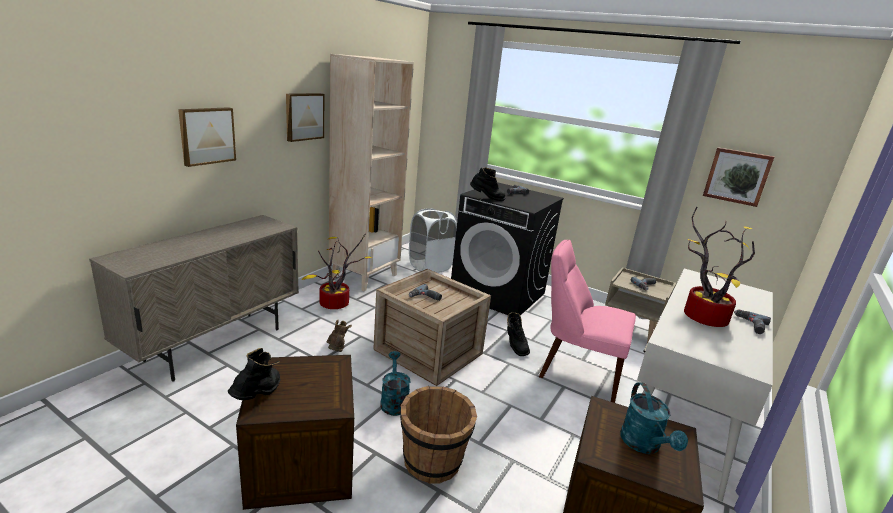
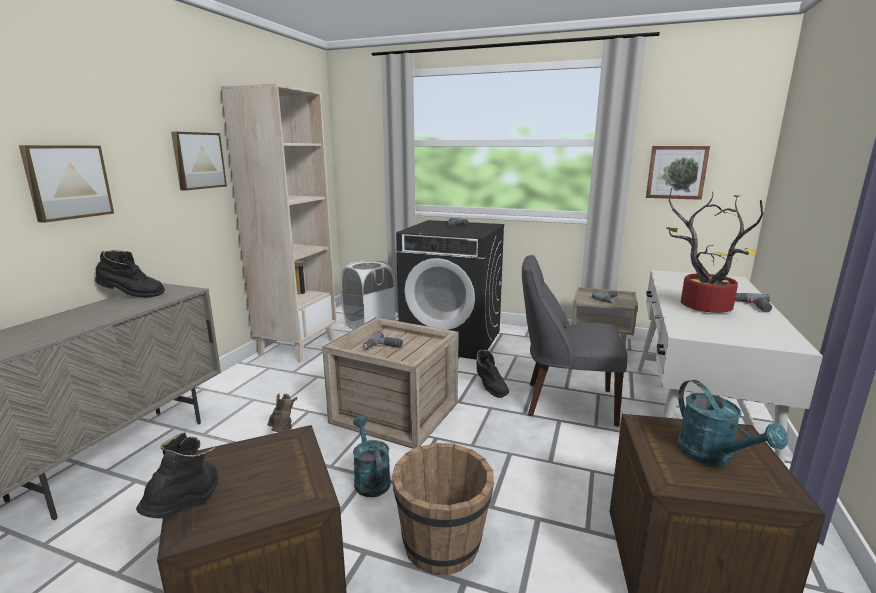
camera: 10 degrees left, 5 degrees down
potted plant [302,234,372,309] -> none
black boot [470,168,506,201] -> black boot moved to [95,250,165,297]
pink chair [539,240,636,403] -> grey chair [522,255,628,426]

